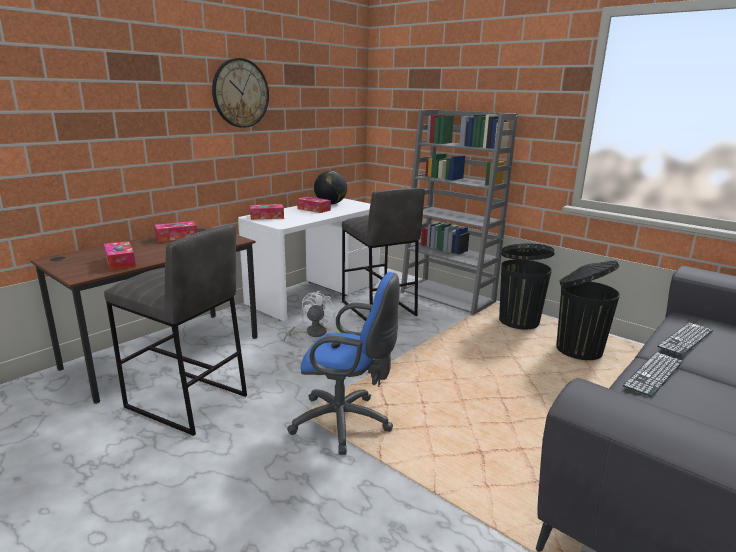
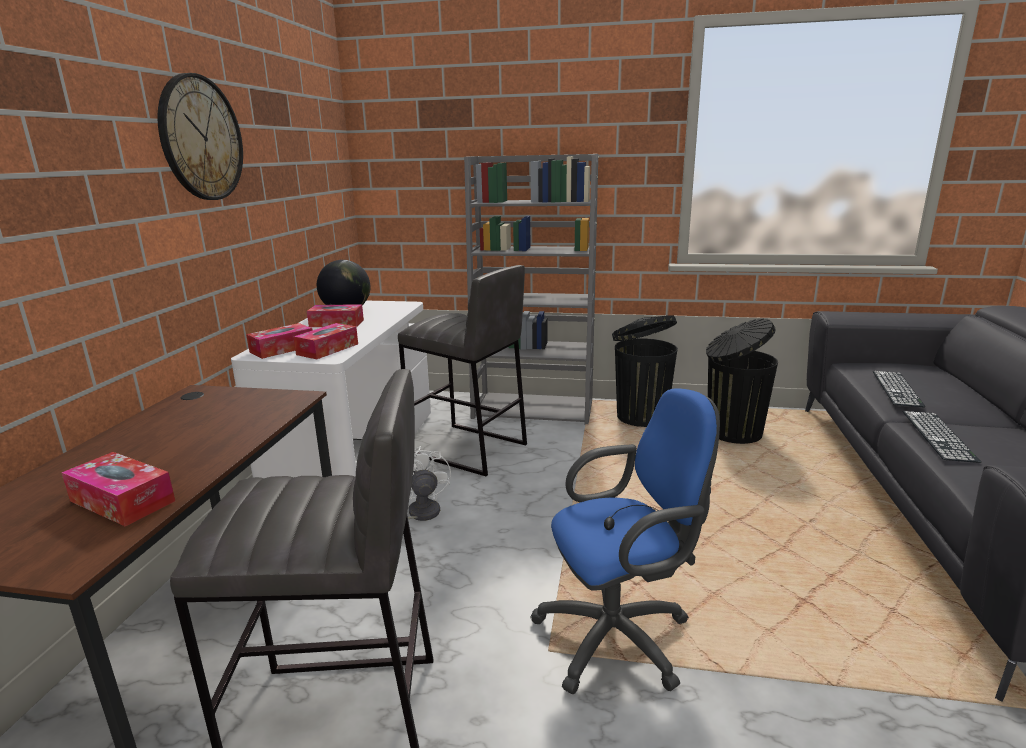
camera: 30 degrees left, 0 degrees up
tissue box [154,221,197,242] -> tissue box moved to [293,323,358,359]

